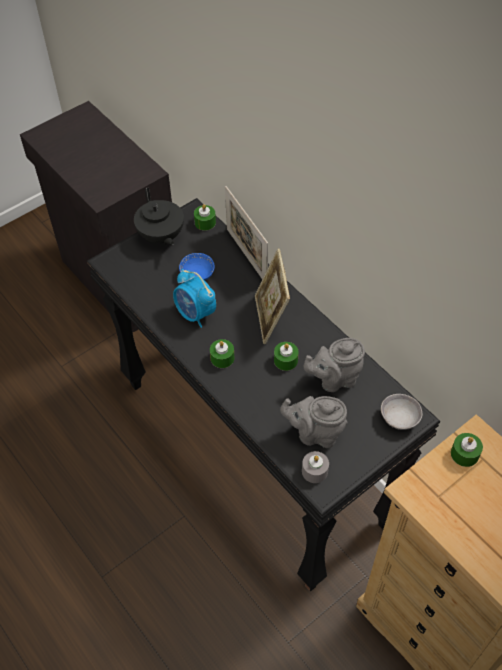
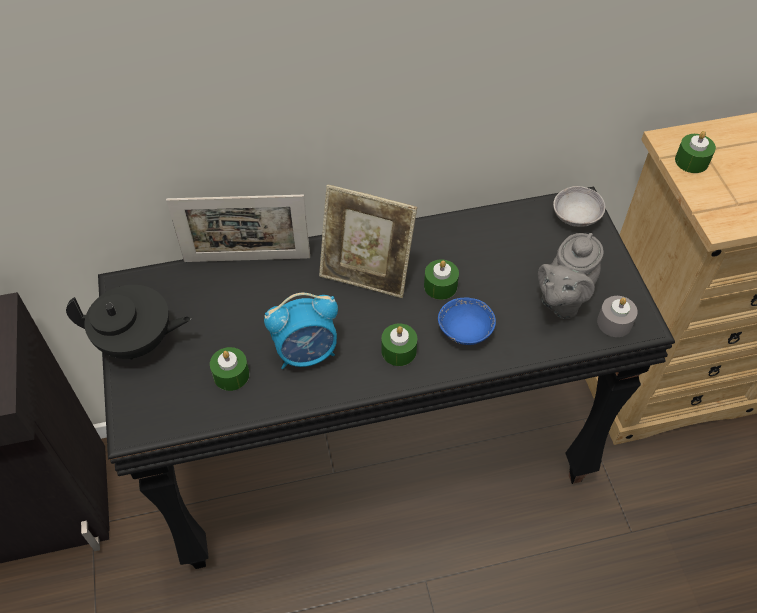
camera: 65 degrees left, 0 degrees up
blue bowl [179,253,215,281] -> blue bowl moved to [438,298,496,345]
green candle [194,204,216,231] -> green candle moved to [210,347,249,391]
grey teapot [304,338,365,392] -> none

